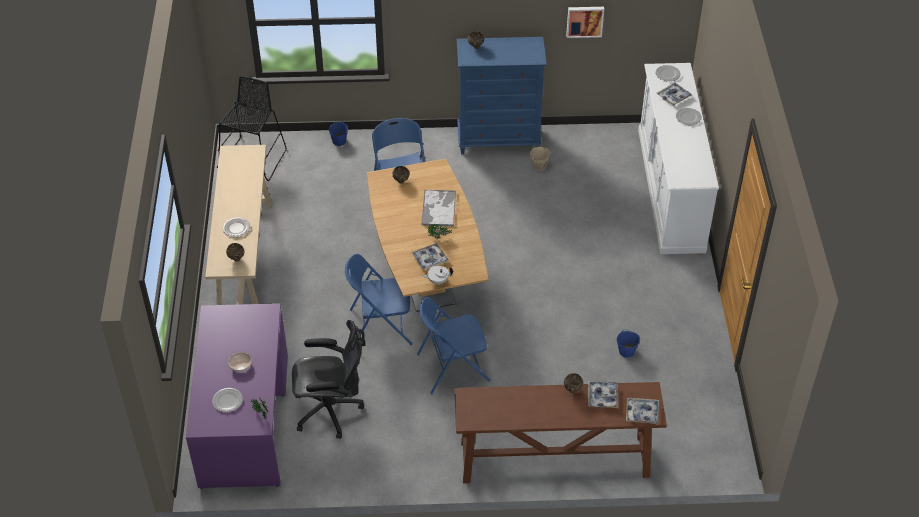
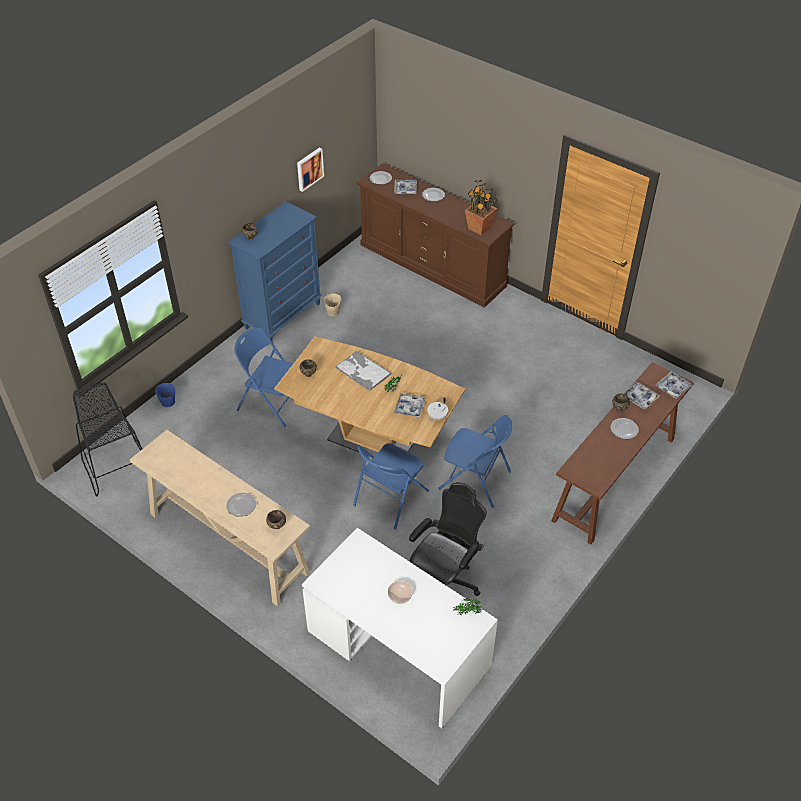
camera: 50 degrees left, 0 degrees up
purple desk [186,303,288,489] -> white desk [302,528,498,728]
plate [212,388,243,412] -> plate moved to [610,418,639,439]
blue chair [417,297,490,395] -> blue chair turned 90 degrees counterclockwise [438,415,512,509]
blue bucket [617,329,640,358] -> none
white cabinet [638,63,719,254] -> brown cabinet [356,163,514,308]
none -> potted plant [465,180,497,235]

